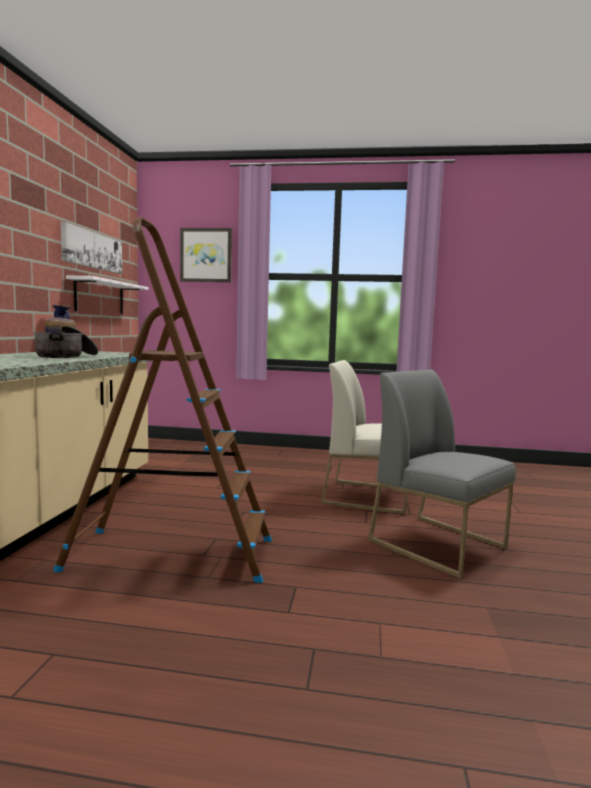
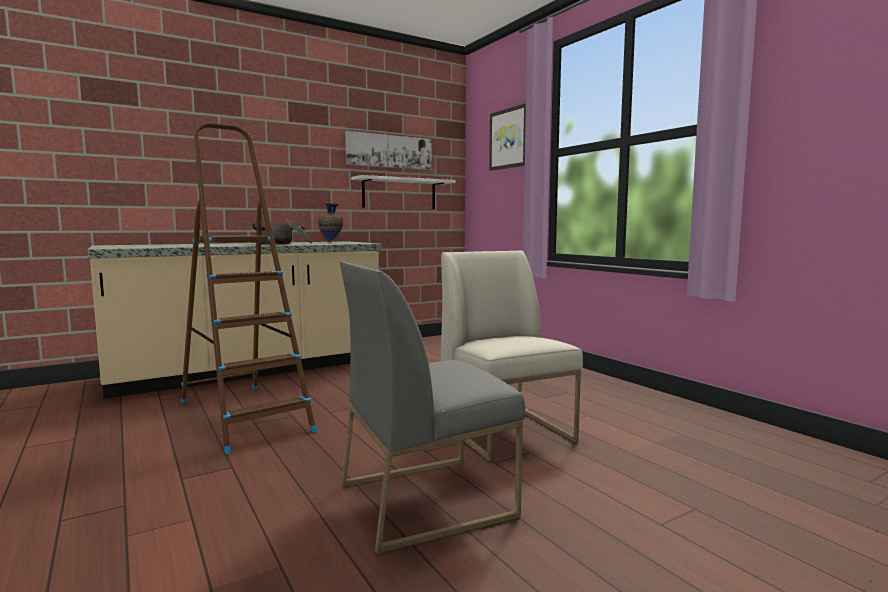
camera: 50 degrees right, 0 degrees up
grey chair [368,370,516,579] -> grey chair turned 120 degrees counterclockwise [340,261,525,554]

